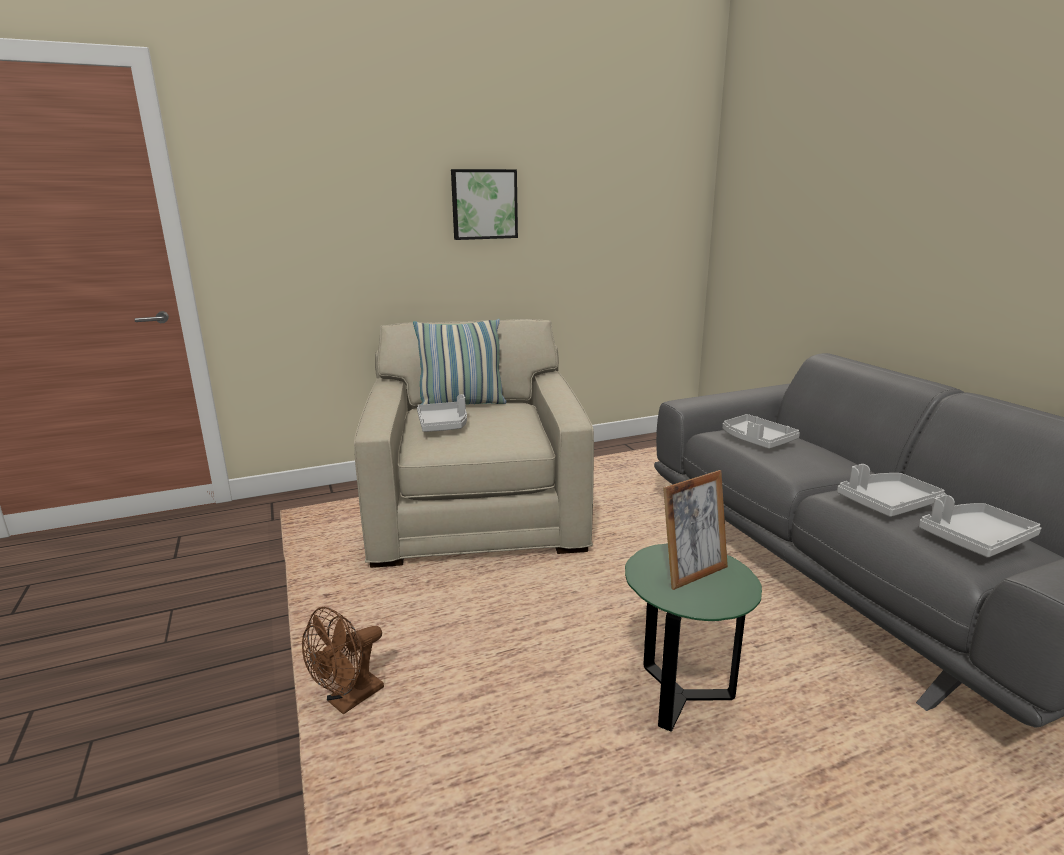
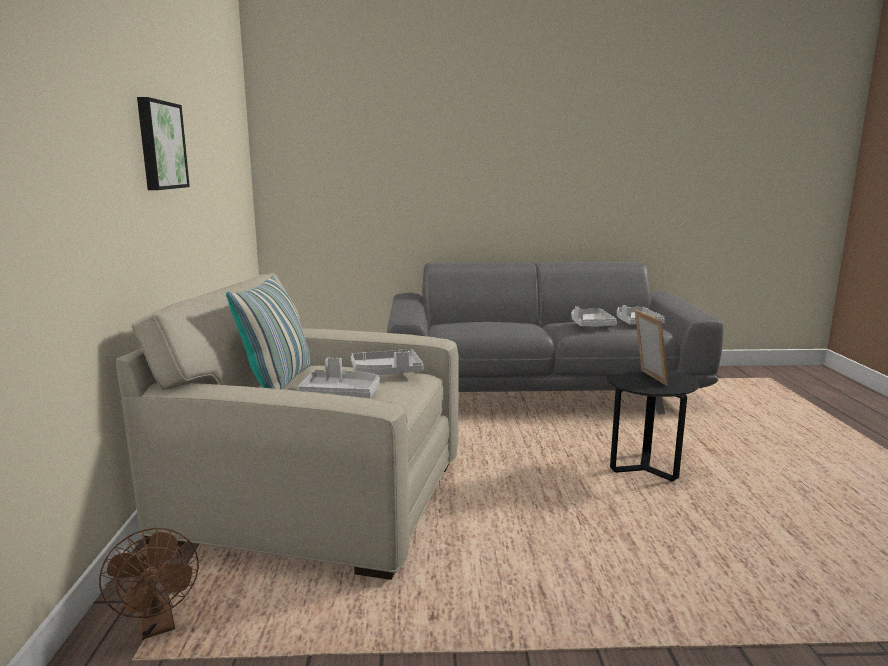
camera: 70 degrees left, 5 degrees down
brown fan [302,607,384,715] -> brown fan moved to [99,528,199,640]
green side table [625,543,762,732] -> black side table [607,367,700,481]
grey tray [723,414,800,449] -> grey tray moved to [351,349,423,375]

